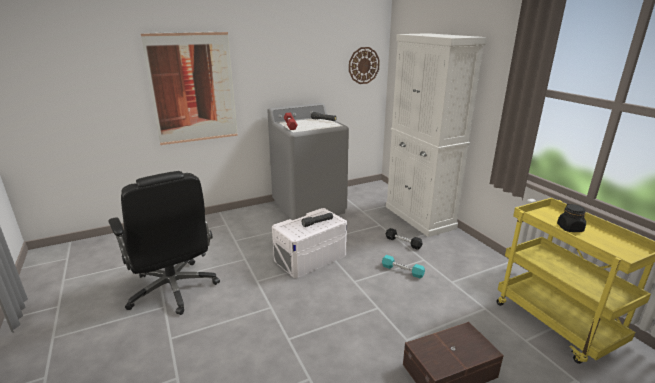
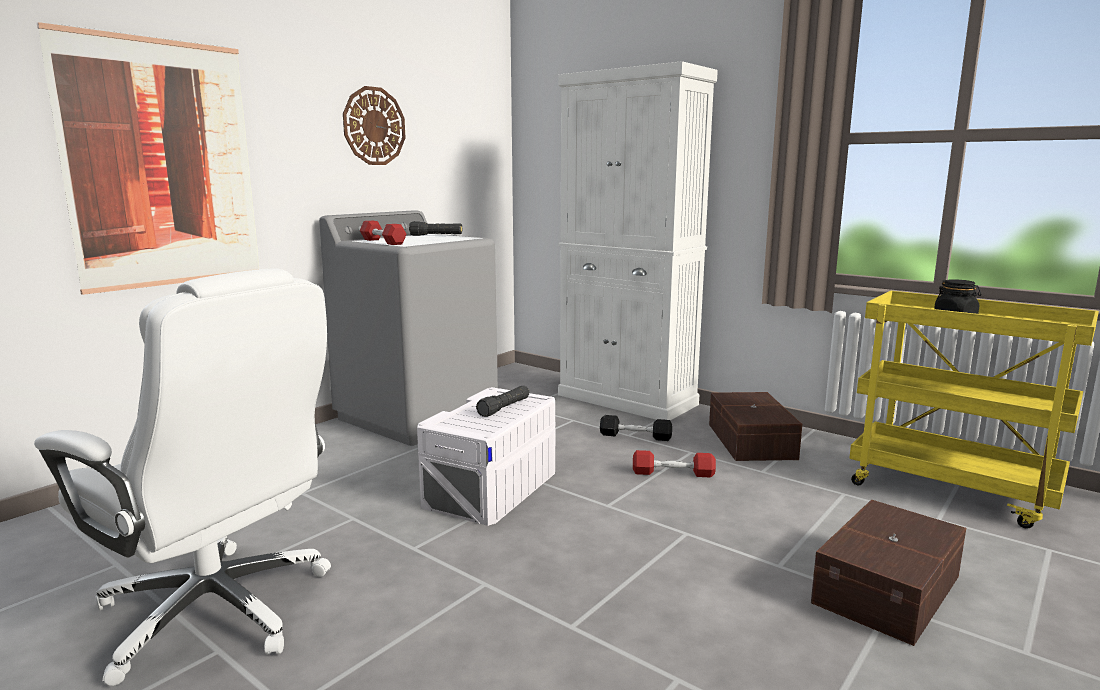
camera: 25 degrees left, 10 degrees down
black office chair [108,171,220,315] -> white office chair [34,268,331,686]
wall clock [349,47,380,84] -> wall clock moved to [343,86,405,165]
turquoise dumbbell [382,255,425,278] -> red dumbbell [633,450,716,477]
none -> brown storage box [709,392,802,461]

